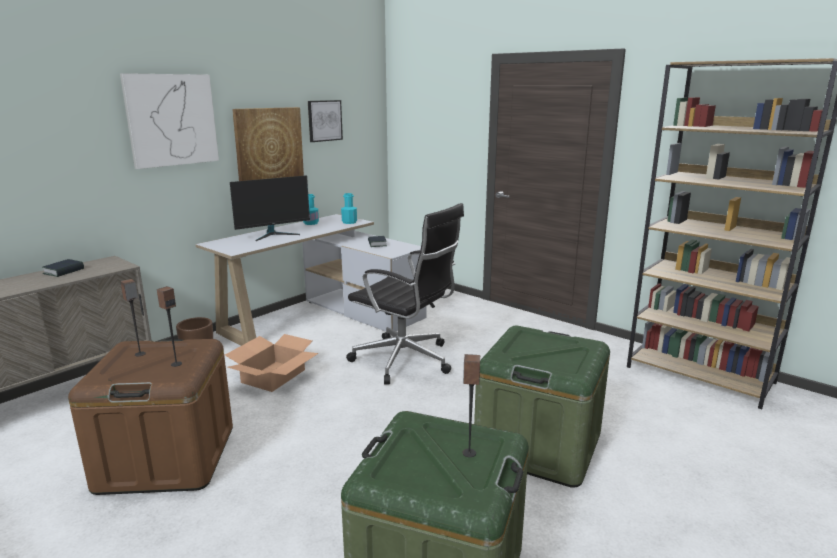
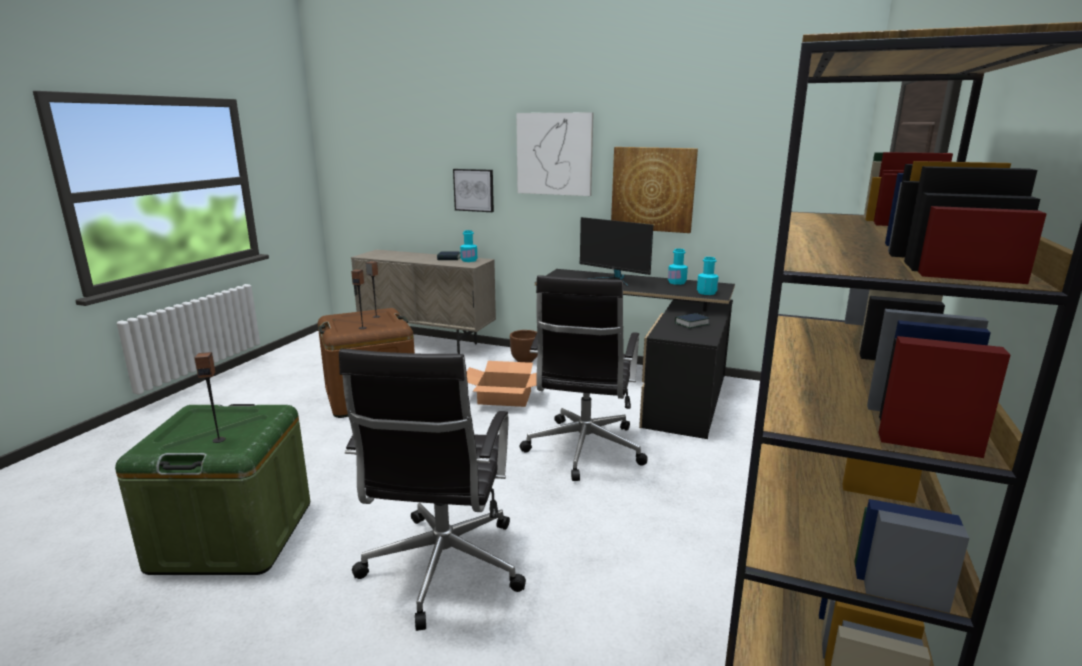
camera: 70 degrees right, 0 degrees up
white desk [196,214,426,346] -> black desk [535,269,735,439]
picture [308,100,343,142] -> picture moved to [453,169,494,212]
green storage box [474,326,610,488] -> black office chair [339,349,526,631]
none -> turquoise bottle [460,230,477,262]

